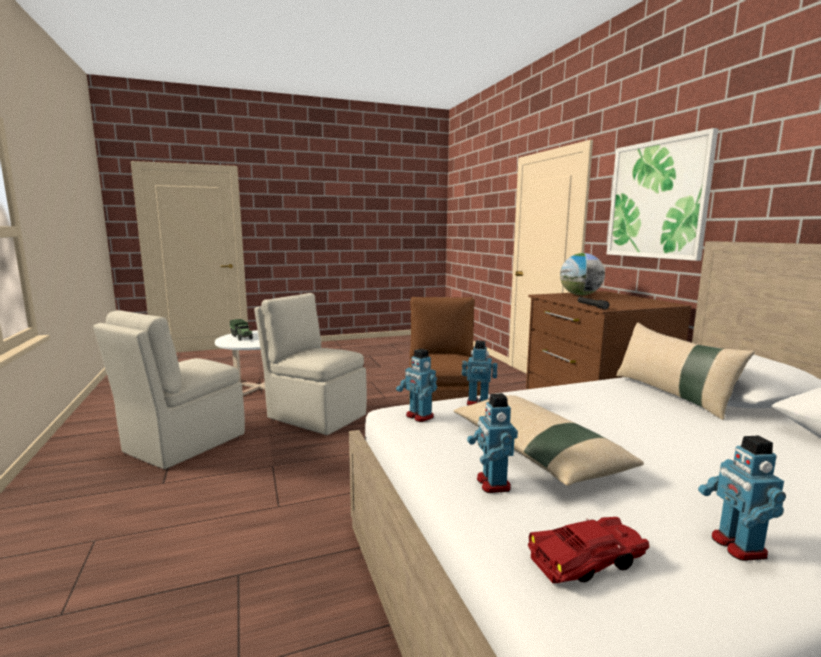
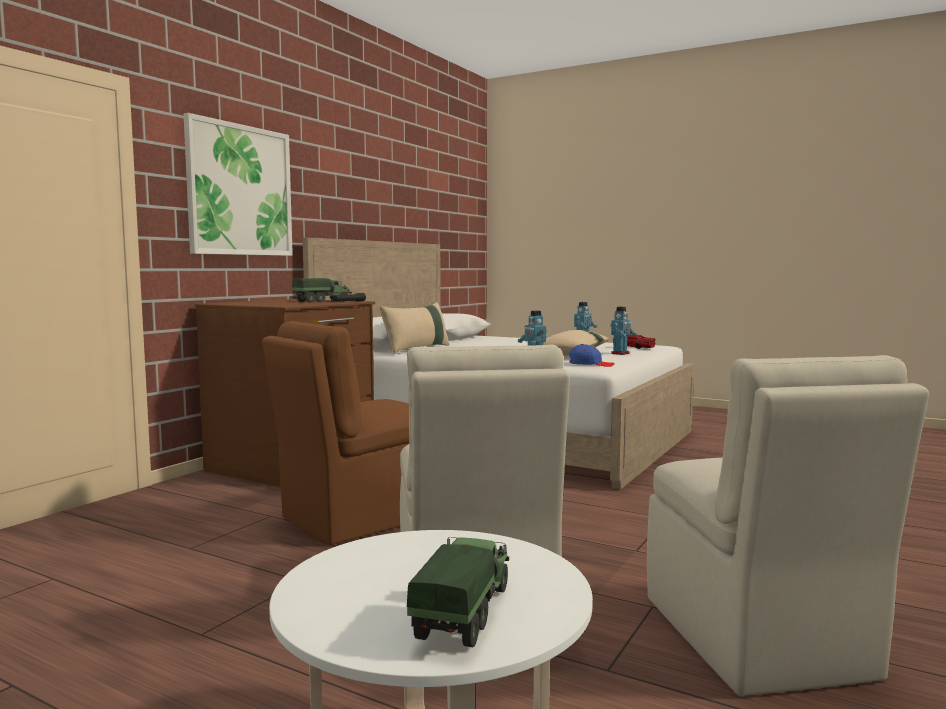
camera: 130 degrees left, 5 degrees down
beige chair [93,310,245,469] -> beige chair turned 90 degrees clockwise [647,355,929,696]
toy robot [396,349,437,422] -> blue cap [569,344,615,367]
globe [560,253,605,296] -> none
none -> toy truck [292,278,352,303]

